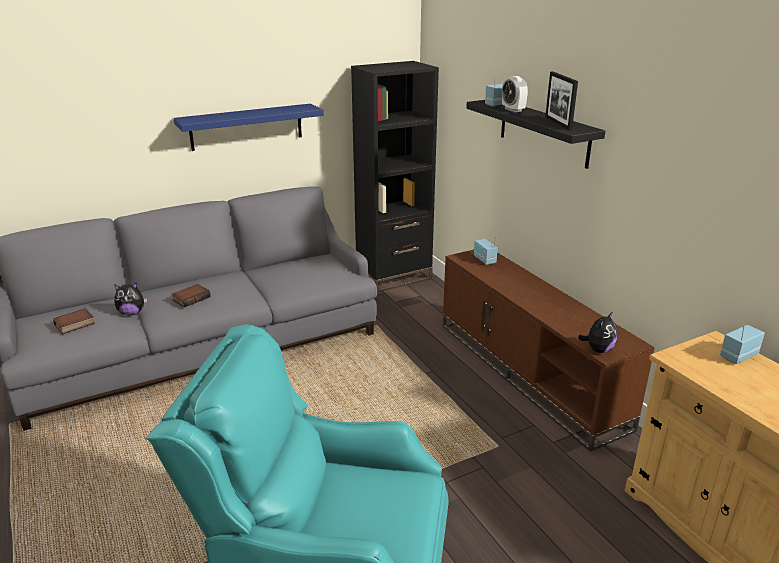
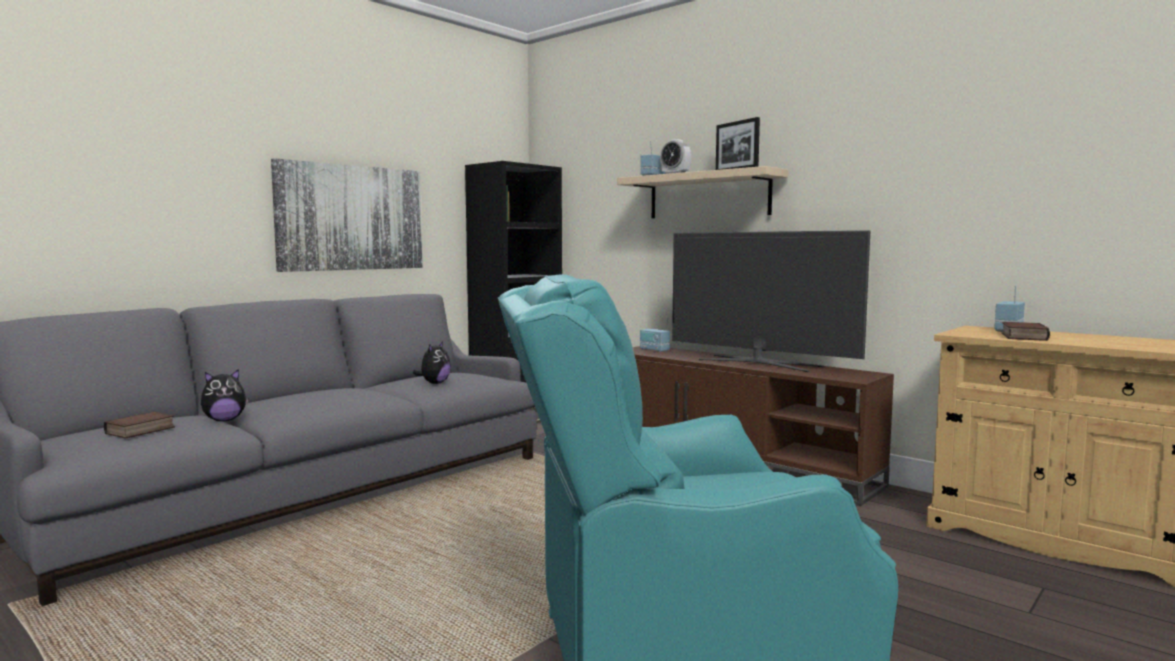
camera: 20 degrees left, 20 degrees down
book [172,284,211,308] -> book moved to [1002,322,1050,341]
blue shelf [174,103,324,151] -> picture [271,158,423,272]
black shelf [466,100,605,169] -> beige shelf [617,166,788,218]
plush toy [578,311,618,353] -> plush toy moved to [413,341,451,384]
none -> television [672,230,870,372]

